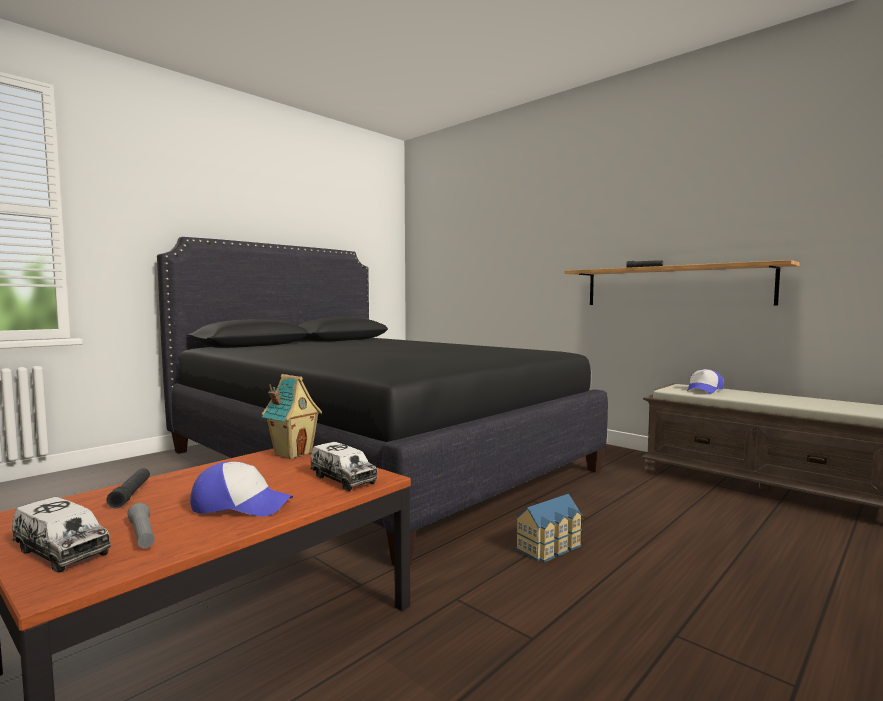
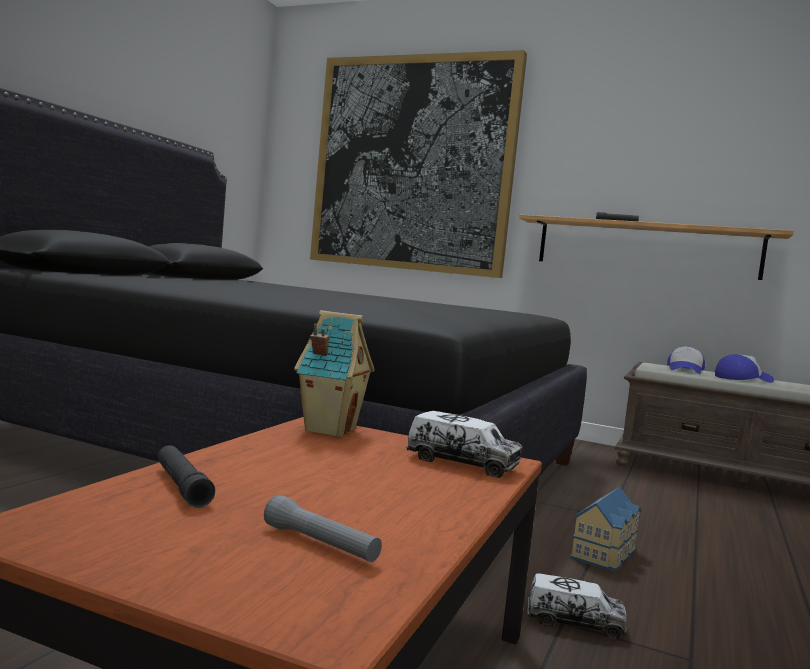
camera: 20 degrees left, 0 degrees up
toy truck [12,497,111,573] -> toy truck moved to [527,573,627,639]
cap [190,461,293,516] -> cap moved to [715,354,774,383]
none -> picture [310,50,527,278]

